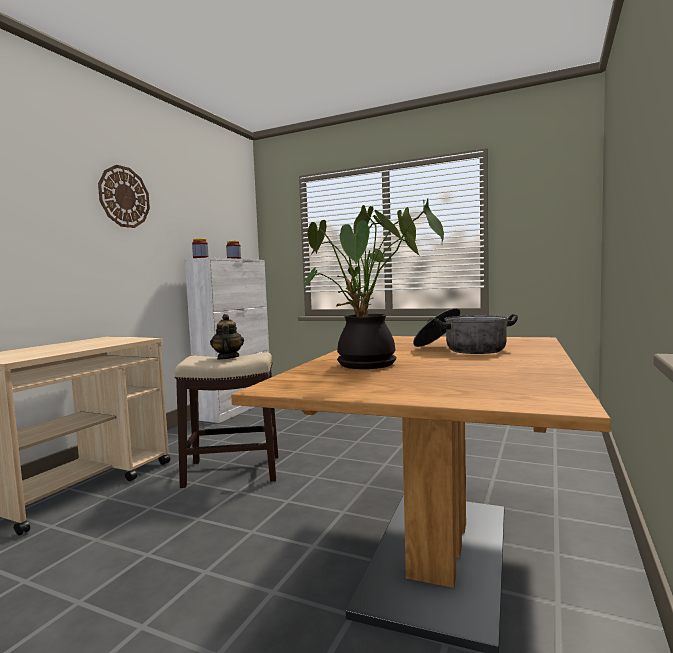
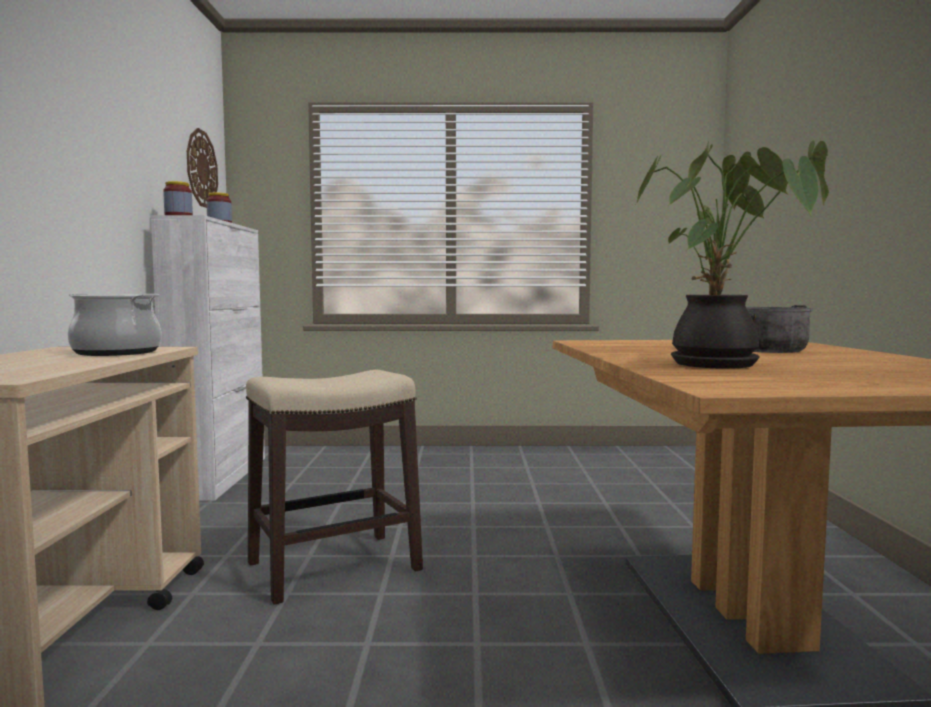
camera: 25 degrees left, 0 degrees up
wall clock [98,165,150,228] -> wall clock moved to [187,128,218,208]
teapot [210,314,244,360] -> none
none -> cooking pot [68,293,161,356]

